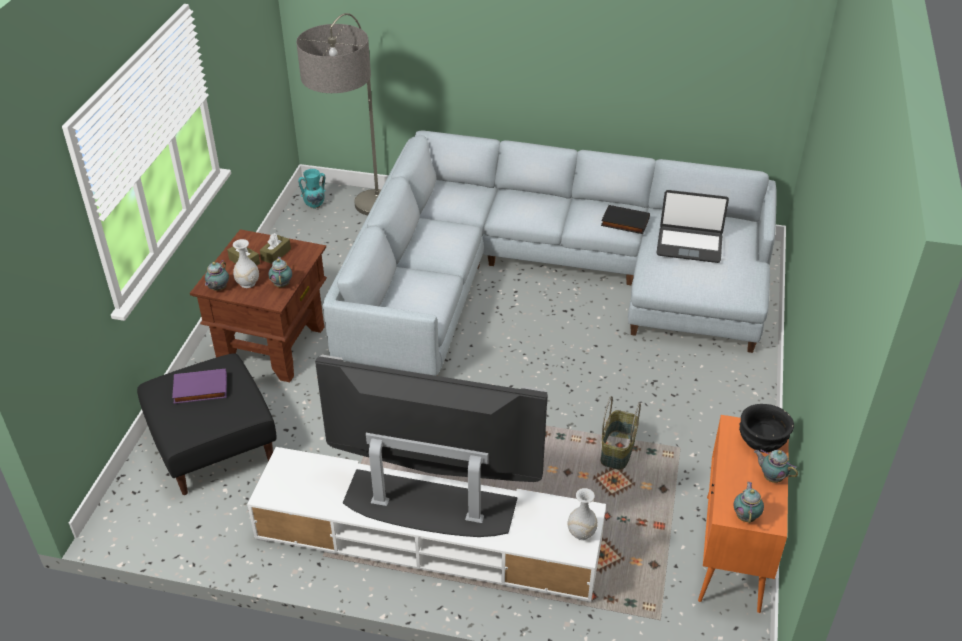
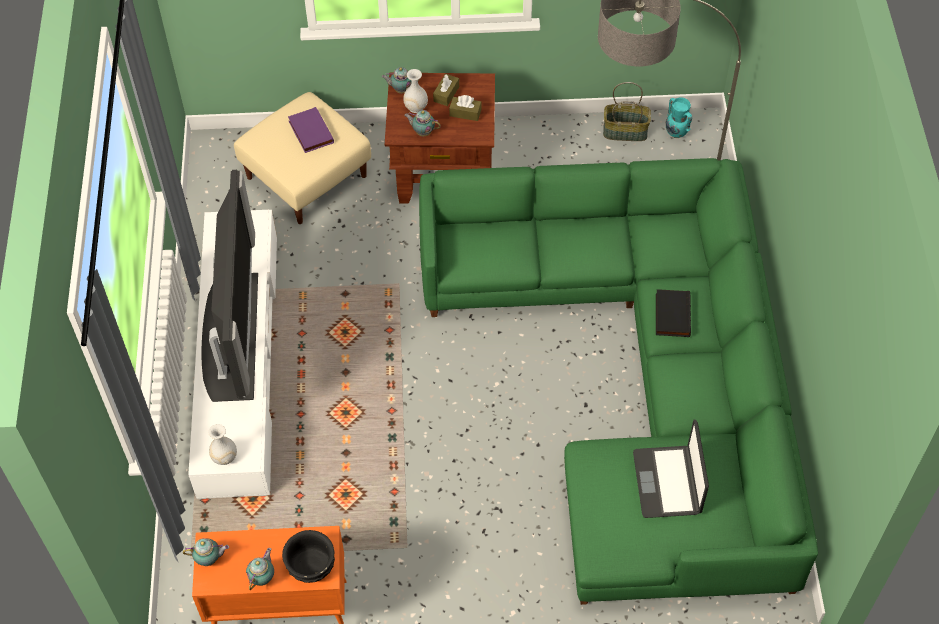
camera: 75 degrees right, 15 degrees up
black ottoman [137,353,277,495] -> beige ottoman [234,92,371,224]
teapot [268,257,292,287] -> teapot turned 135 degrees counterclockwise [404,110,441,136]
grey sofa [323,130,777,376] -> green sofa [419,158,818,605]
black book [601,205,650,234] -> black book moved to [656,289,691,337]
basket [601,396,641,470] -> basket moved to [603,82,651,141]

